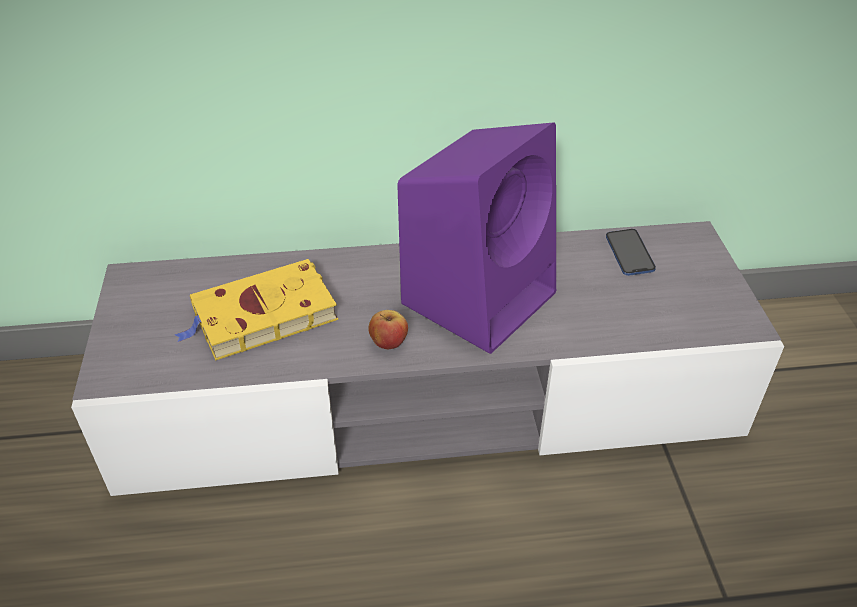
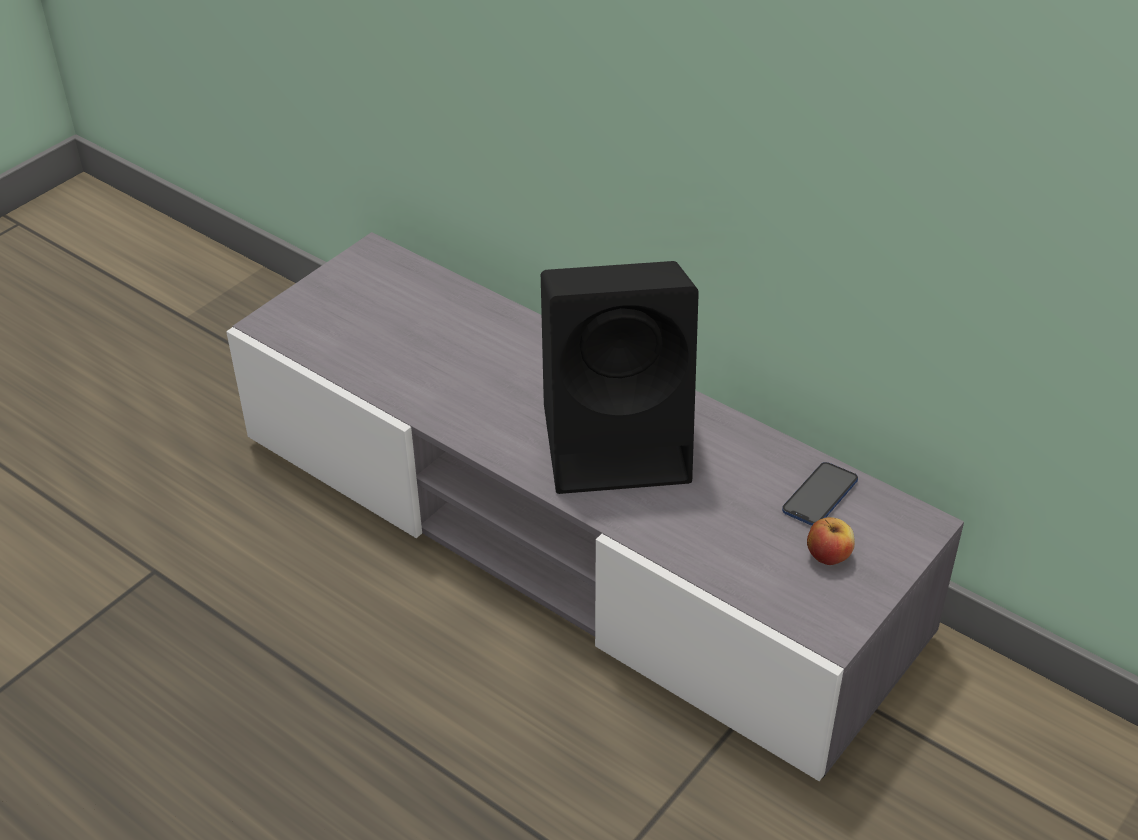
camera: 45 degrees right, 0 degrees up
yellow book [175,259,338,361] -> none
apple [368,310,408,349] -> apple moved to [807,517,855,565]
purple speaker [397,122,556,354] -> black speaker [541,261,699,494]

